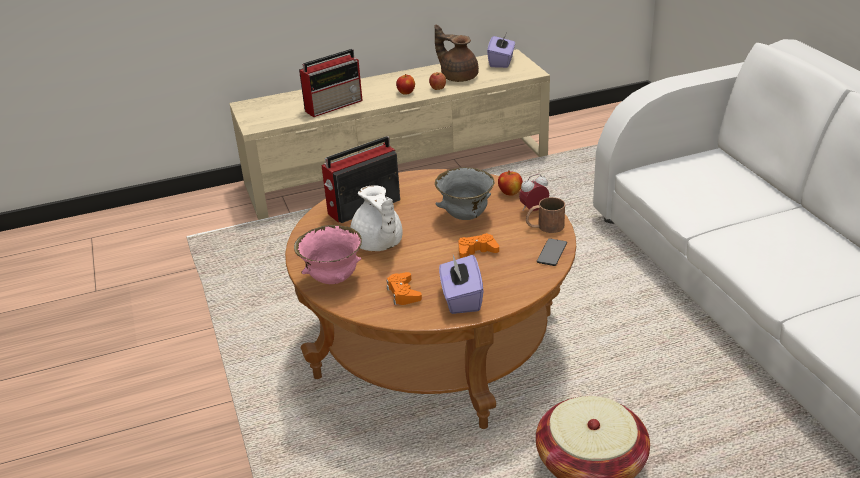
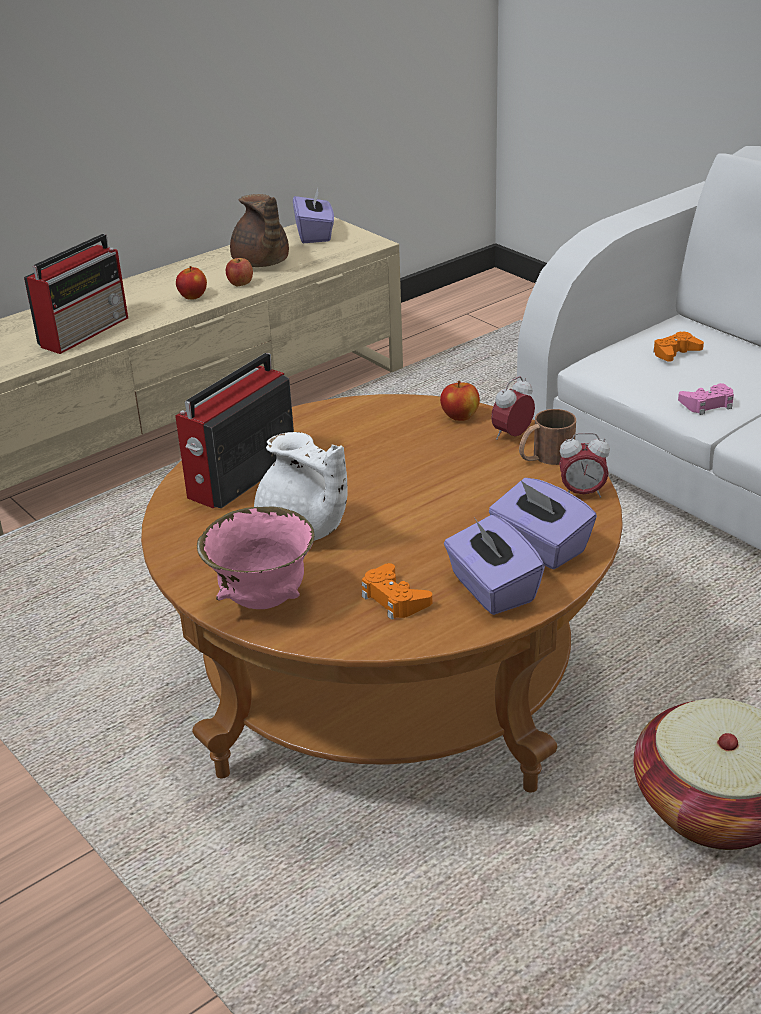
camera: 20 degrees left, 0 degrees up
brown teapot [434,24,479,82] -> brown teapot turned 135 degrees counterclockwise [230,194,289,267]
grey bowl [435,167,495,220] -> none
orange game controller [458,233,499,258] -> orange game controller moved to [653,331,704,362]
phone [537,238,567,266] -> alarm clock [559,433,610,498]
none -> purple tissue box [489,478,597,570]
none -> pink game controller [678,383,734,415]

